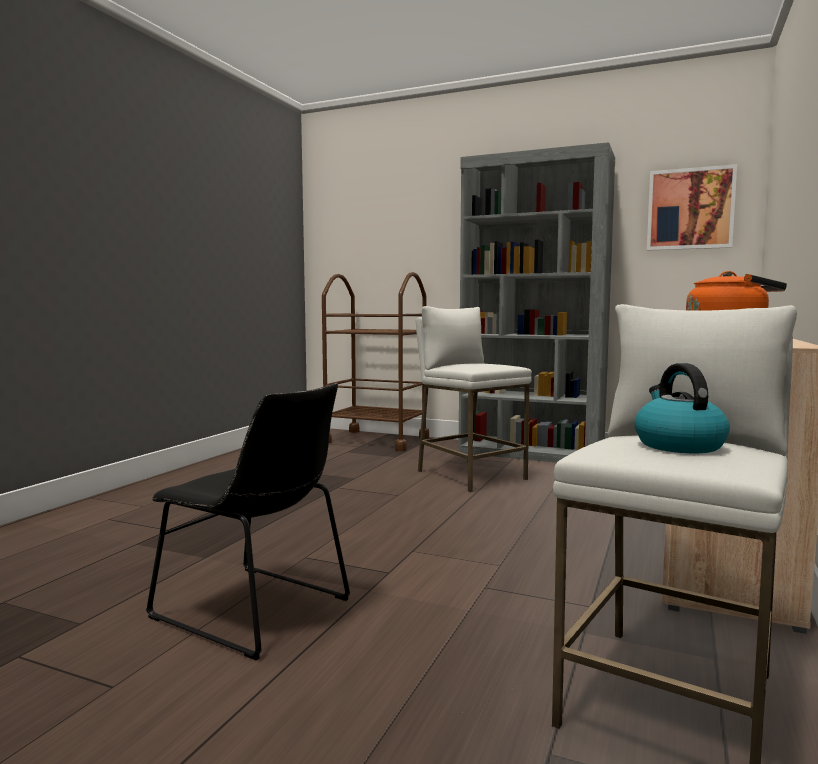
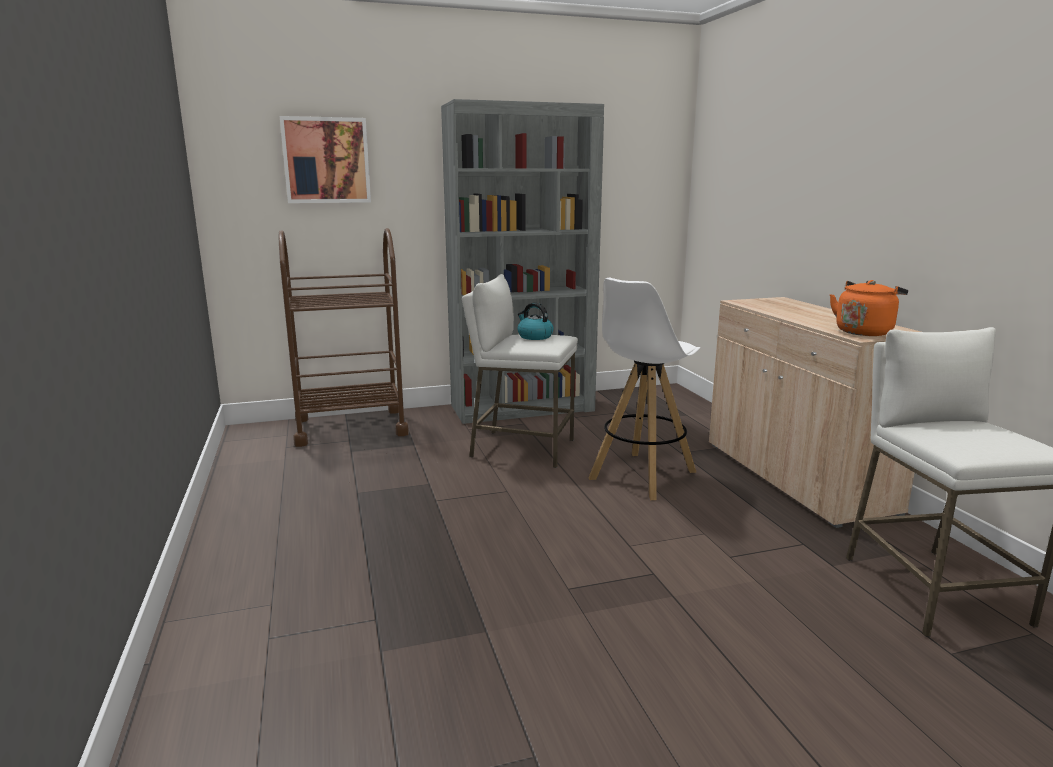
camera: 40 degrees left, 10 degrees up
black chair [146,383,350,660] -> none
kettle [635,363,730,453] -> kettle moved to [517,303,554,340]
picture [647,164,737,251] -> picture moved to [280,116,371,203]
none -> white stool [589,278,700,500]

